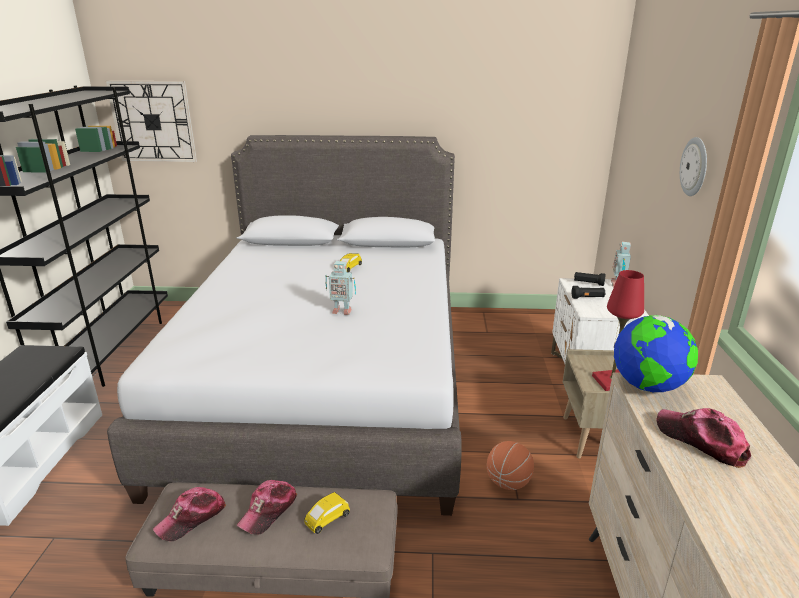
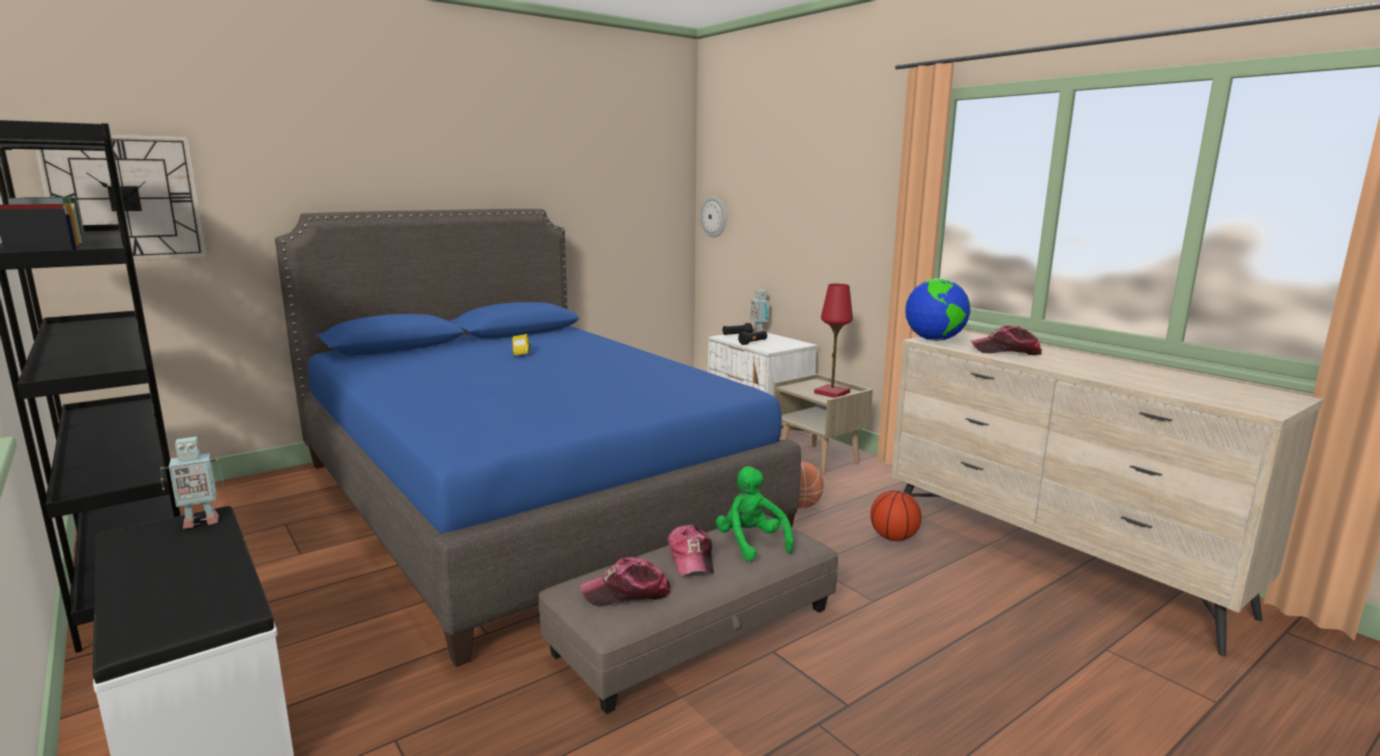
camera: 40 degrees left, 10 degrees down
grey bed [107,135,462,516] -> blue bed [275,209,801,667]
cap [153,487,226,541] -> cap turned 75 degrees clockwise [580,557,671,606]
yellow toy car [304,492,350,534] -> green plush toy [716,466,794,561]
toy robot [325,261,356,315] -> toy robot moved to [160,436,223,529]
wall clock [680,137,707,196] -> wall clock moved to [701,196,726,238]
none -> basketball [870,490,922,541]

